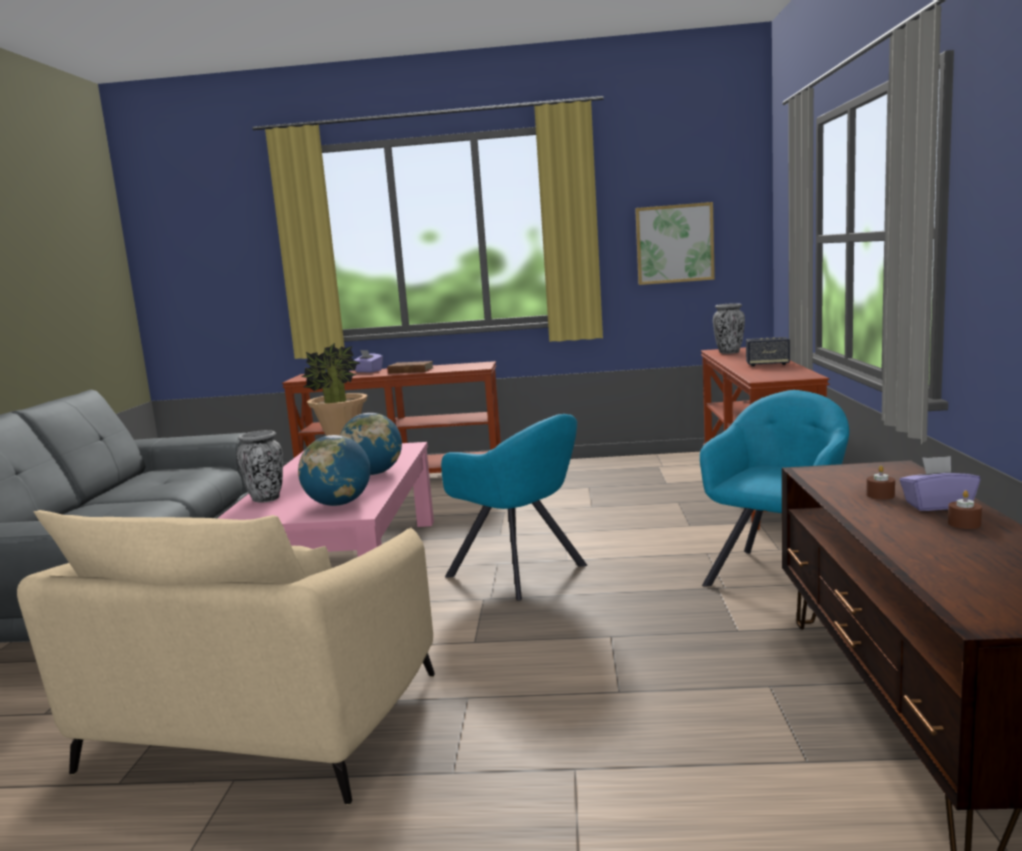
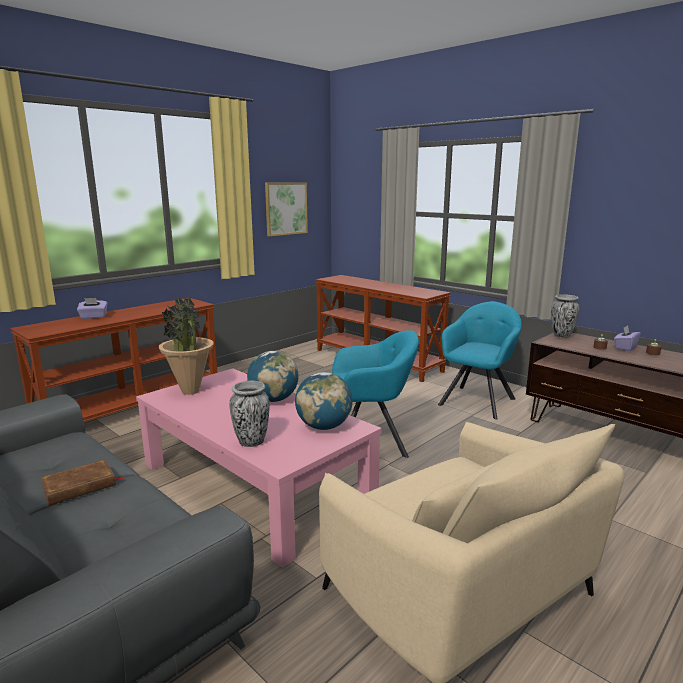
camera: 50 degrees left, 5 degrees up
brown book [387,361,433,374] -> brown book moved to [41,459,125,505]
turquoise armchair [700,390,849,608] -> turquoise armchair turned 45 degrees clockwise [438,301,522,420]
vase [713,303,745,354] -> vase moved to [551,294,580,338]
speaker [746,337,790,367] -> none

